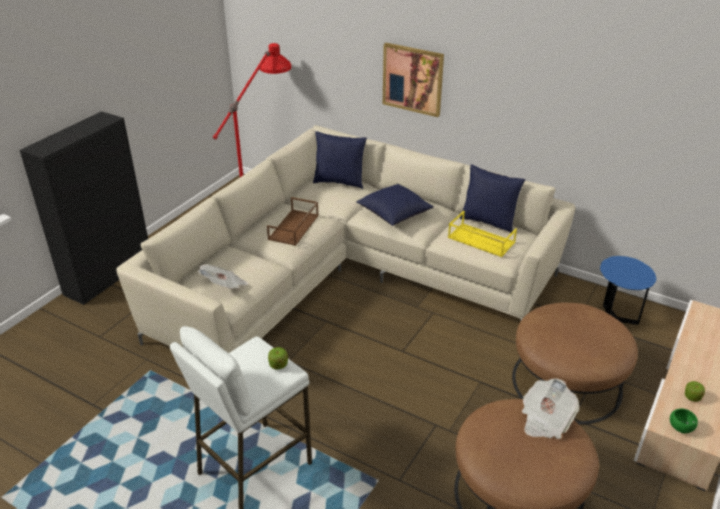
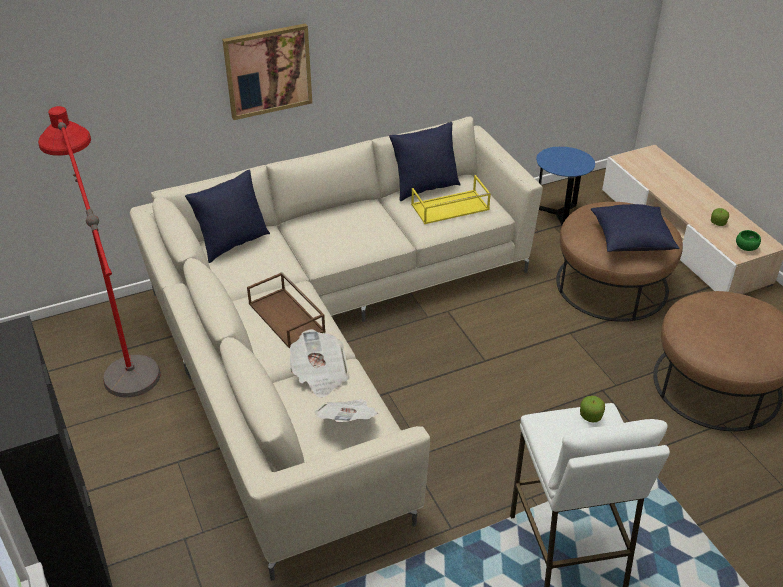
camera: 55 degrees left, 5 degrees up
blue pillow [356,184,433,226] -> blue pillow moved to [591,204,679,252]
newspaper [522,378,579,439] -> newspaper moved to [290,329,349,398]

